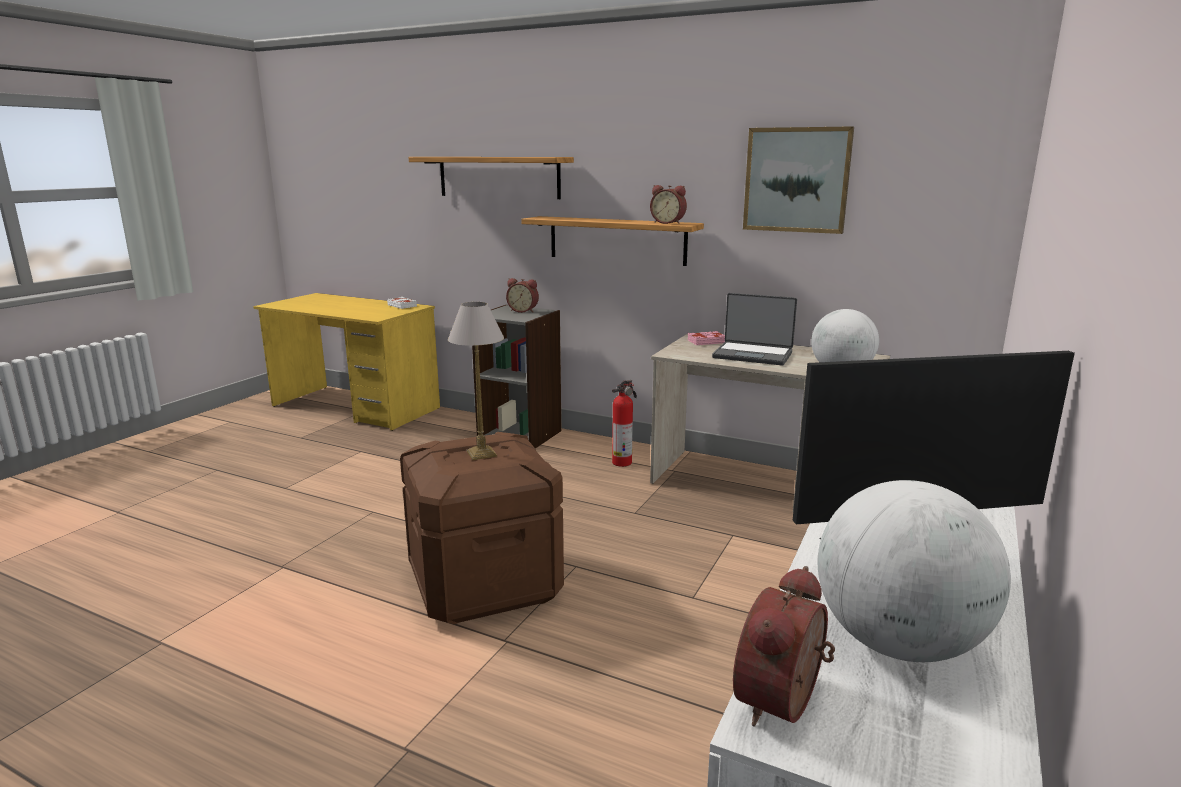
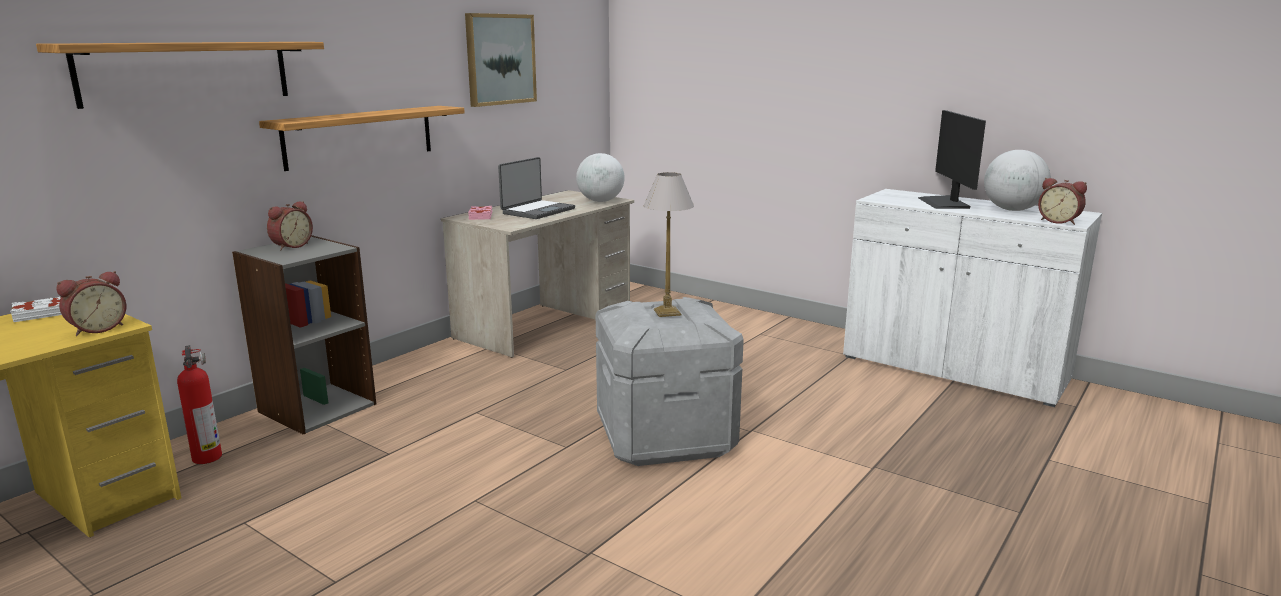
camera: 80 degrees left, 0 degrees up
brown storage box [400,432,564,624] -> grey storage box [596,297,744,466]
fire extinguisher [612,380,637,467] -> fire extinguisher moved to [177,345,222,464]
alarm clock [650,185,687,224] -> alarm clock moved to [56,271,126,336]

